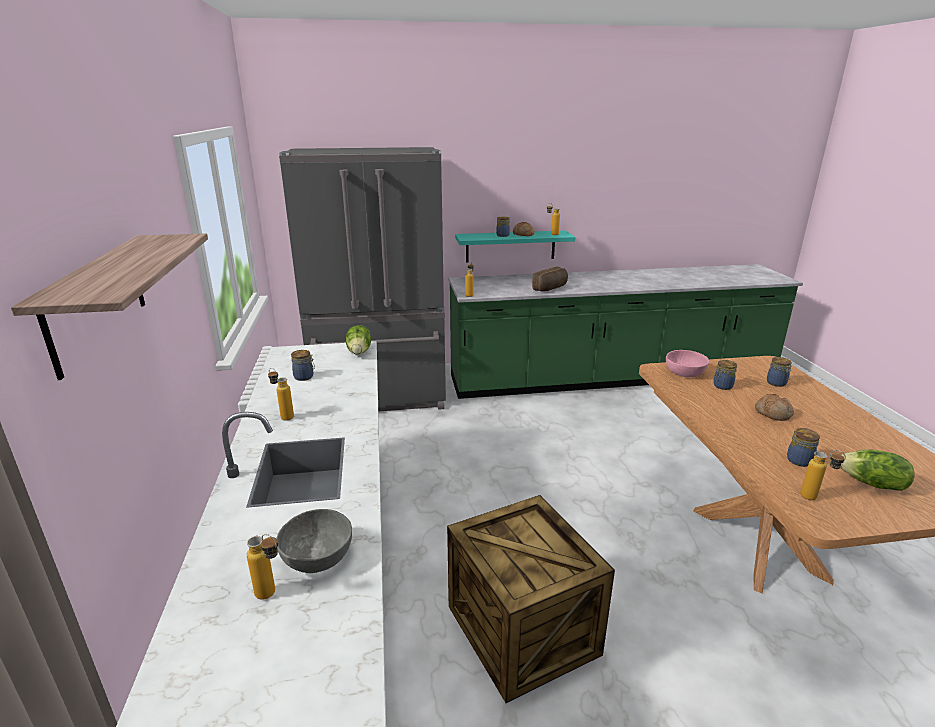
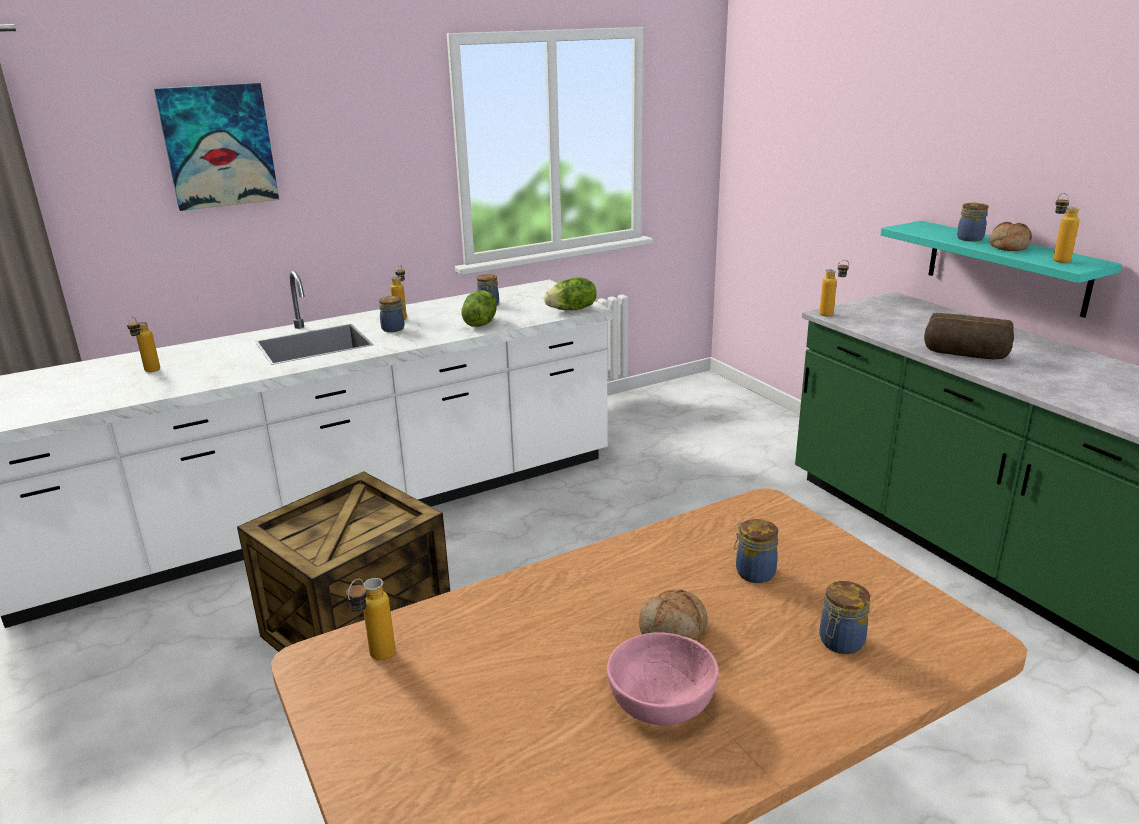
camera: 70 degrees right, 0 degrees up
shelf [11,233,208,380] -> picture [154,83,279,211]
grey bowl [276,509,352,573] -> none
grey fridge [279,147,446,412] -> none
pink bowl [666,350,709,377] -> pink bowl moved to [607,632,719,726]
jar [787,428,820,467] -> jar moved to [379,296,407,332]
lettuce [840,449,915,491] -> lettuce moved to [461,290,497,327]

